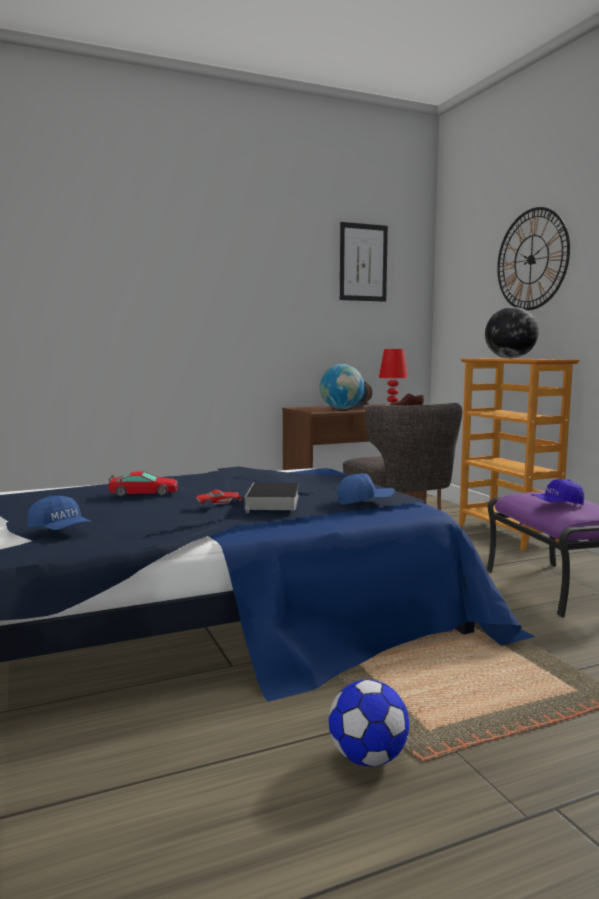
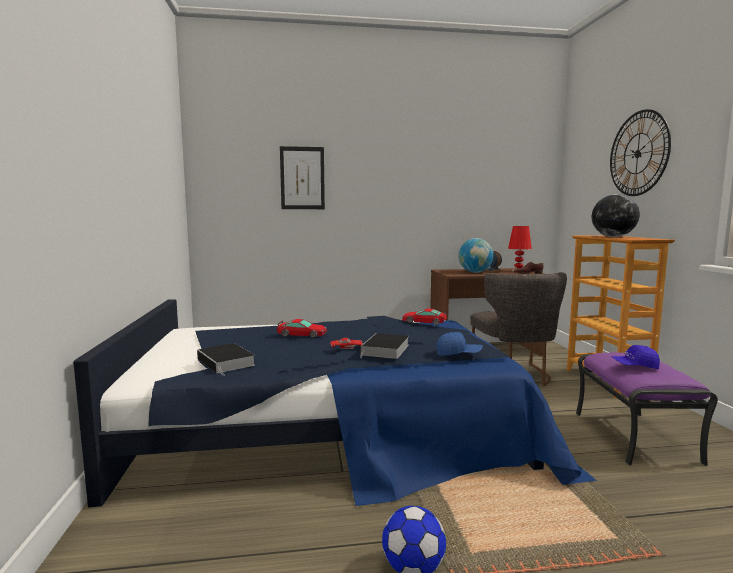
camera: 15 degrees right, 0 degrees up
blue cap [27,496,91,530] -> book [197,343,255,376]
picture [340,222,388,302] -> picture moved to [280,146,325,209]
none -> toy car [402,308,447,325]

